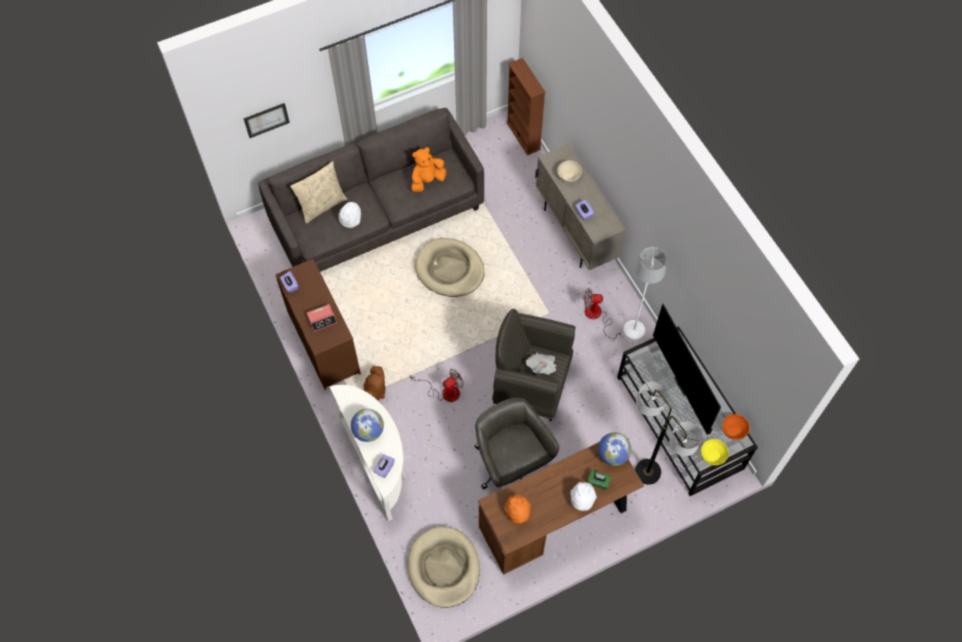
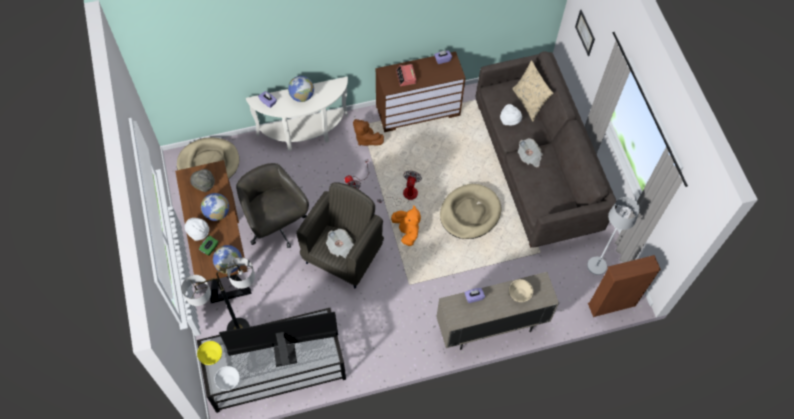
camera: 100 degrees right, 0 degrees up
orange plush toy [411,147,446,192] -> orange plush toy moved to [391,206,421,246]
grey office chair [475,398,559,489] -> grey office chair turned 105 degrees counterclockwise [236,163,309,248]
orange hat [504,494,531,524] -> grey hat [190,169,215,192]
fan [584,288,621,339] -> fan moved to [377,171,422,206]
white floor lamp [623,247,667,340] -> white floor lamp moved to [587,197,640,275]
orange bowl [722,414,750,440] -> white bowl [214,366,240,391]
none -> globe [201,193,229,221]
none -> newspaper [518,138,543,167]

